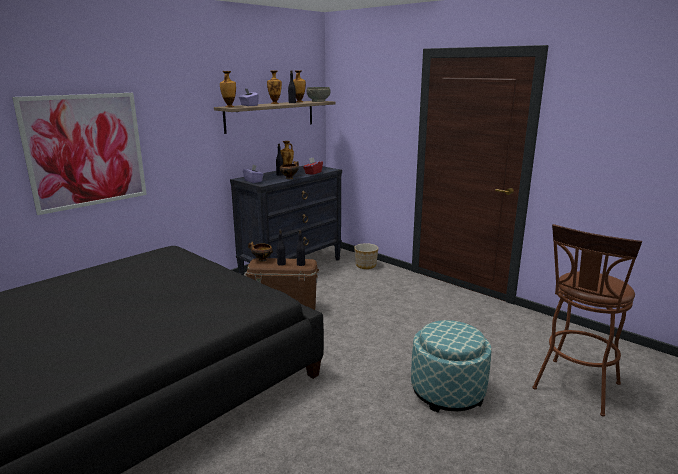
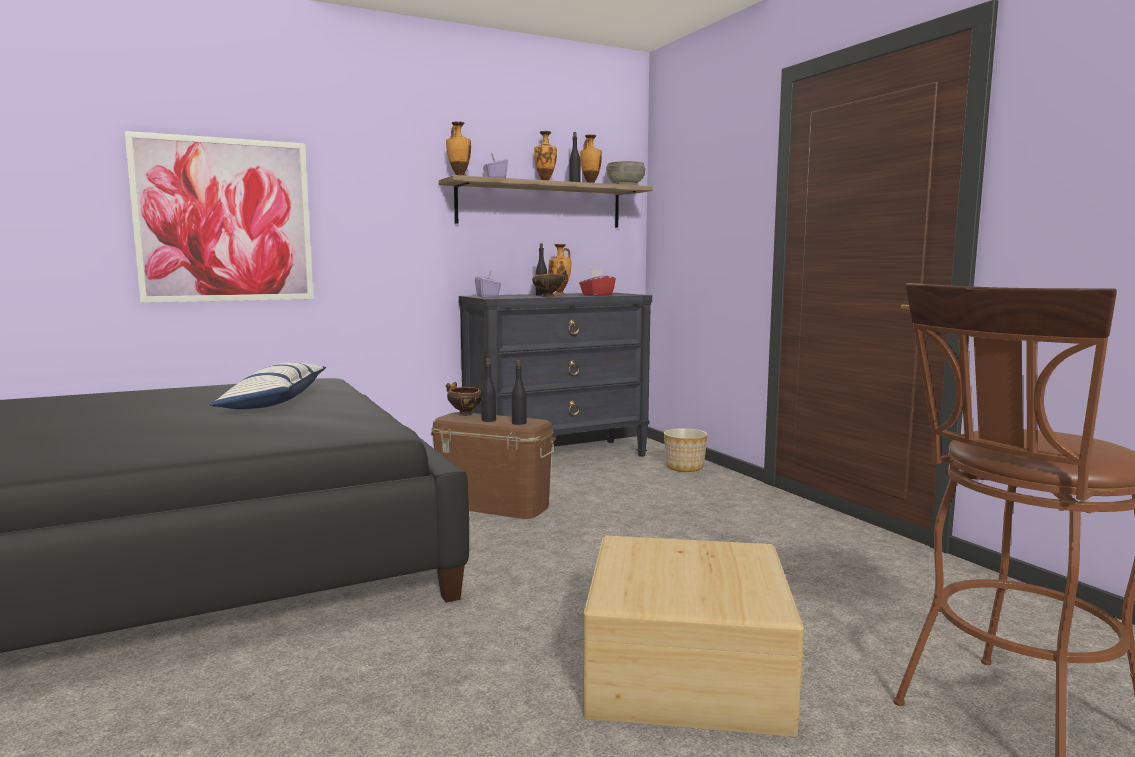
camera: 20 degrees right, 10 degrees down
ottoman [411,320,492,413] -> beige storage box [583,536,804,737]
none -> pillow [210,362,326,409]

